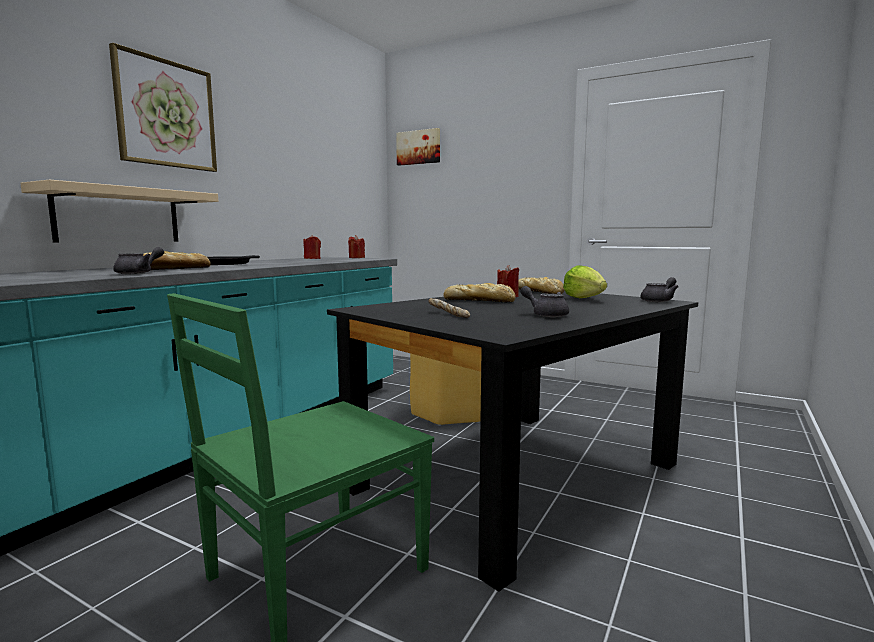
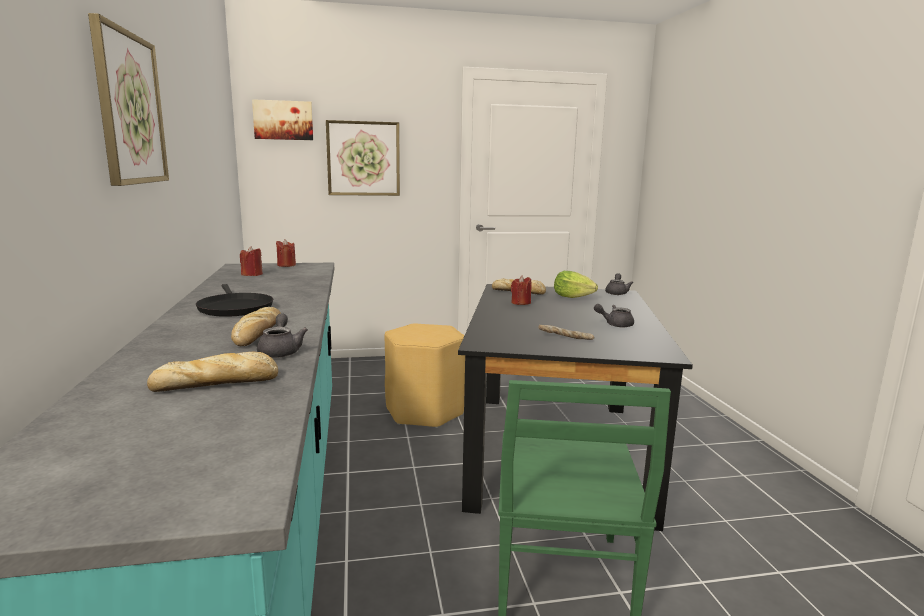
camera: 40 degrees left, 5 degrees up
beige shelf [20,180,218,243] -> none
bread [444,283,516,302] -> bread moved to [147,351,278,392]
none -> picture [326,120,400,196]

